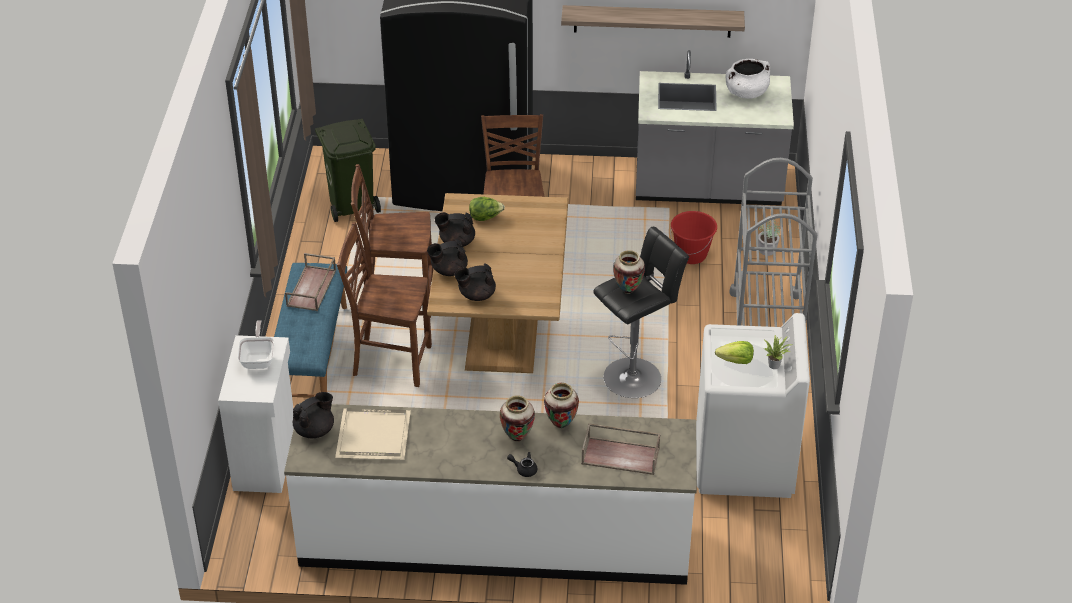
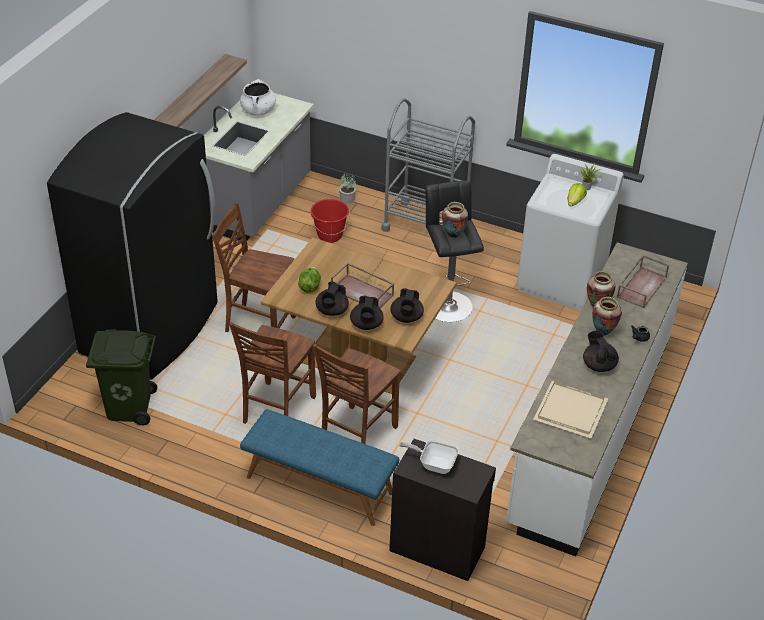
camera: 70 degrees left, 0 degrees up
white cabinet [218,335,294,493] -> black cabinet [389,439,496,581]
brown tray [285,253,336,311] -> brown tray moved to [331,262,394,308]
black teapot [293,392,334,438] -> black teapot moved to [583,330,619,372]

